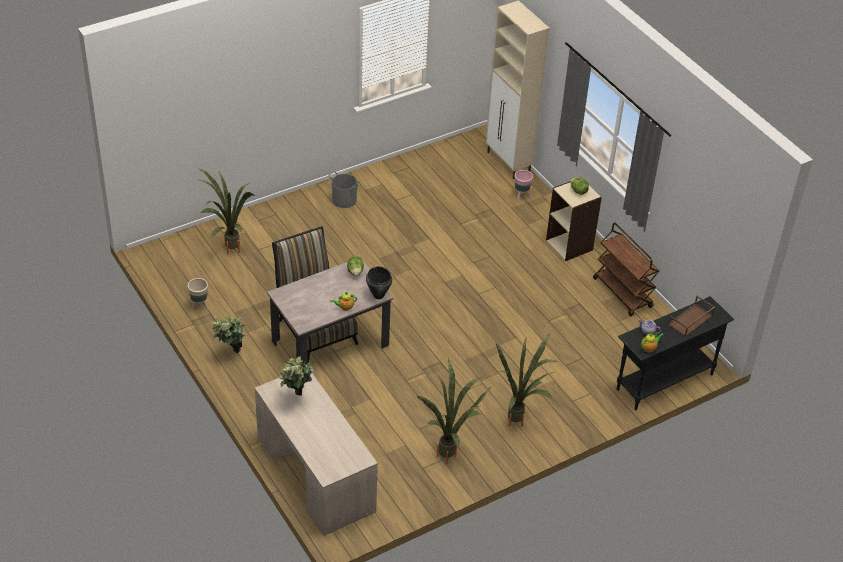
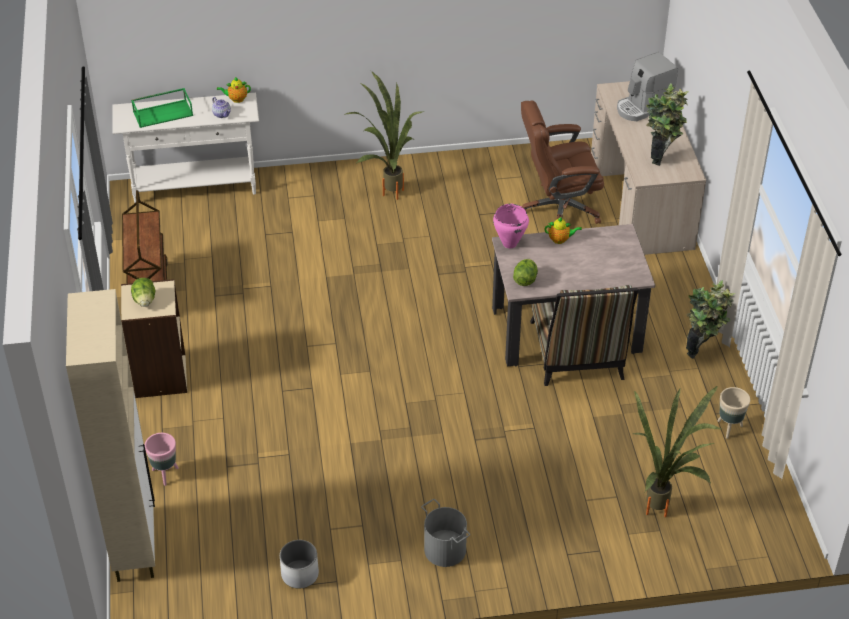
camera: 155 degrees left, 0 degrees up
black cooking pot [366,266,392,299] -> pink cooking pot [493,204,529,248]
potted plant [417,359,492,464] -> none
black console table [616,296,734,410] -> white console table [112,93,259,203]
brown tray [668,296,715,337] -> green tray [131,88,193,128]
none -> white planter [280,540,319,588]
none -> brown office chair [521,100,604,224]
none -> coffee machine [617,52,678,121]

